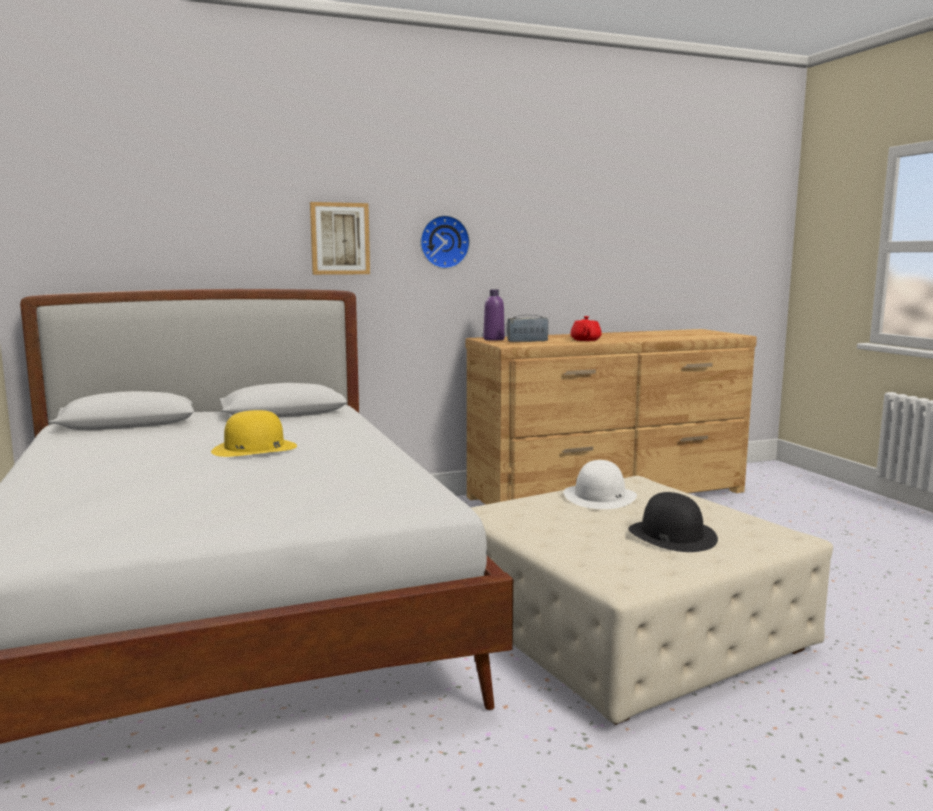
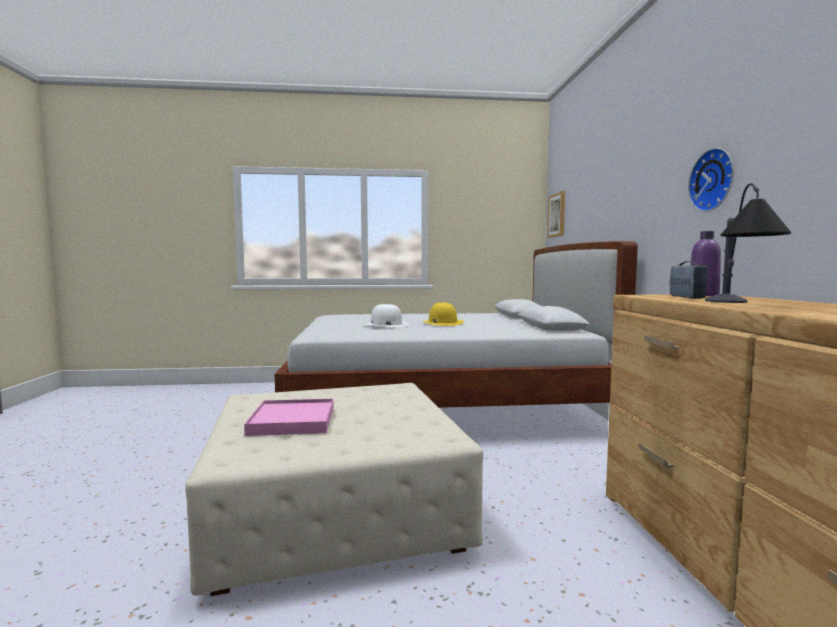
camera: 105 degrees right, 5 degrees down
picture [310,202,370,275] -> picture moved to [547,191,565,238]
white hat [564,460,637,509] -> white hat moved to [364,304,409,327]
red teapot [570,316,602,341] -> table lamp [705,183,791,303]
black hat [628,492,718,552] -> pink tray [244,399,334,436]

